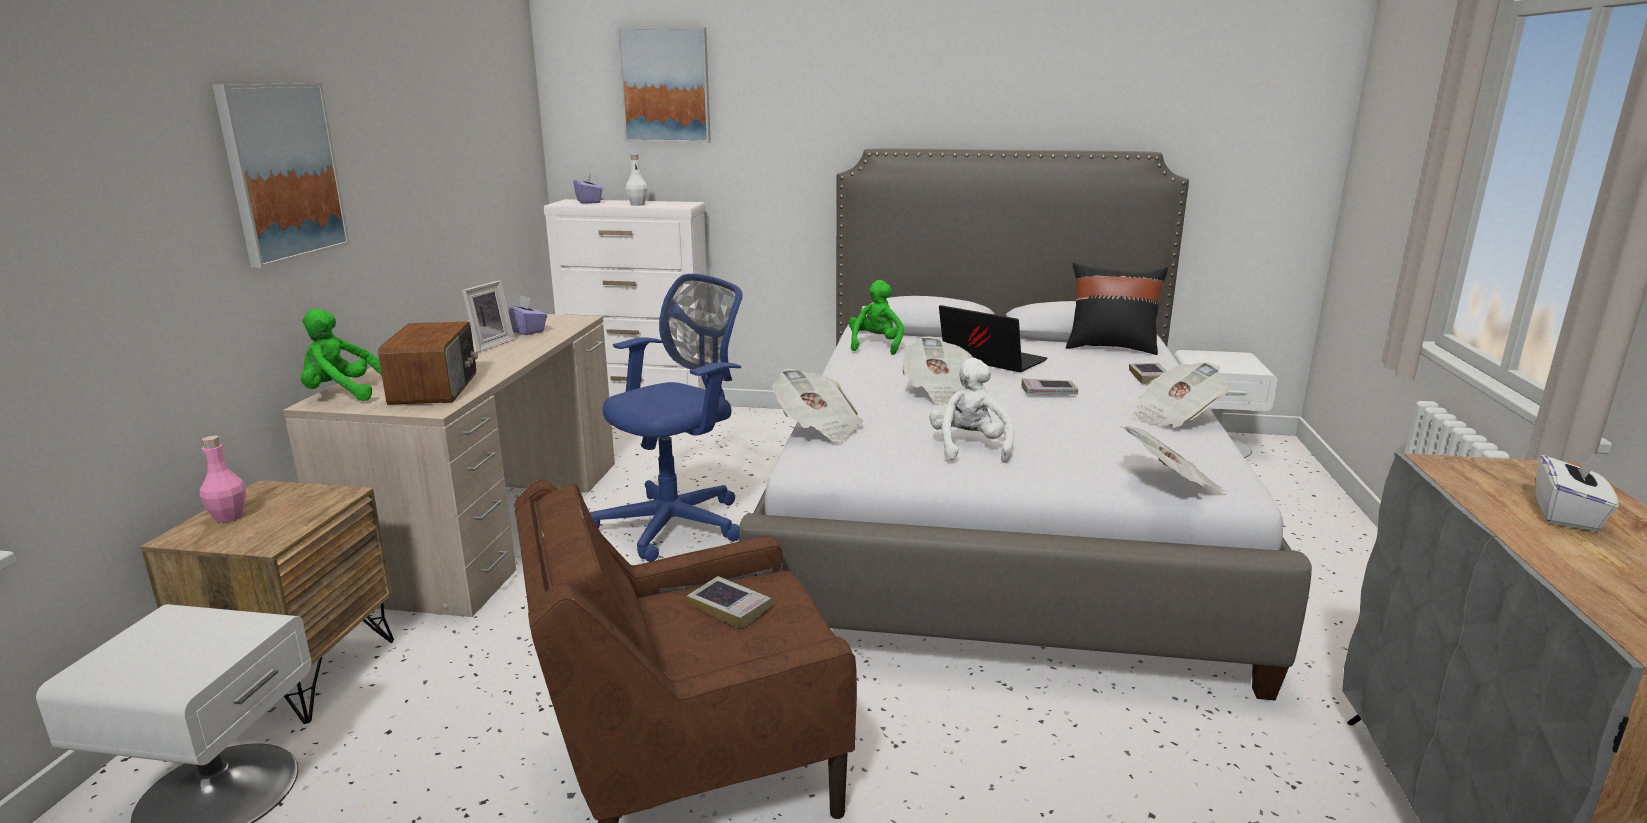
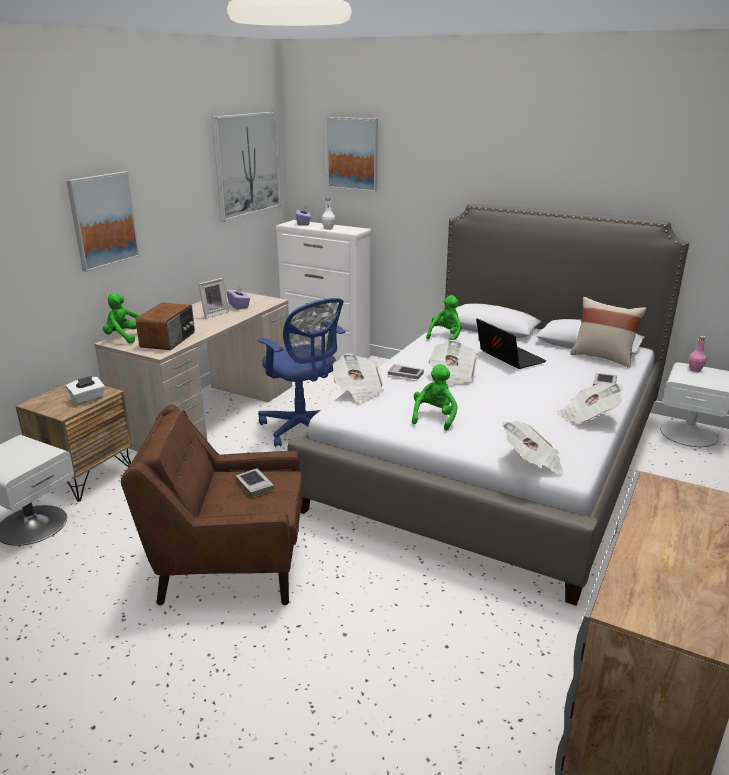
camera: 20 degrees right, 5 degrees up
pink bottle [200,436,246,522] -> pink bottle moved to [689,336,707,372]
blue office chair [590,274,742,562] -> blue office chair turned 75 degrees clockwise [258,298,345,447]
white plush toy [929,358,1014,463] -> green plush toy [412,364,458,431]
book [1021,378,1078,395] -> book moved to [388,364,424,379]
black pillow [1066,262,1168,355] -> beige pillow [570,297,647,368]
white tissue box [1535,450,1618,531] -> white tissue box moved to [66,376,105,404]
none -> picture [212,112,281,222]

